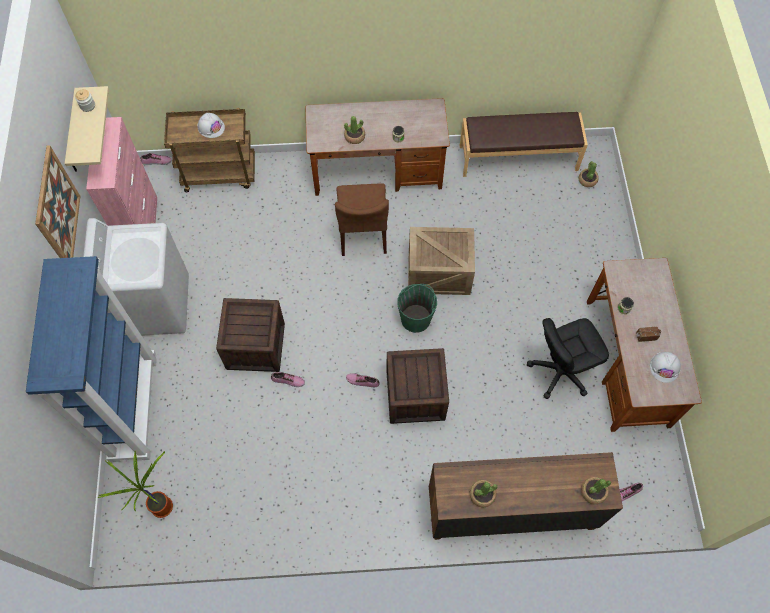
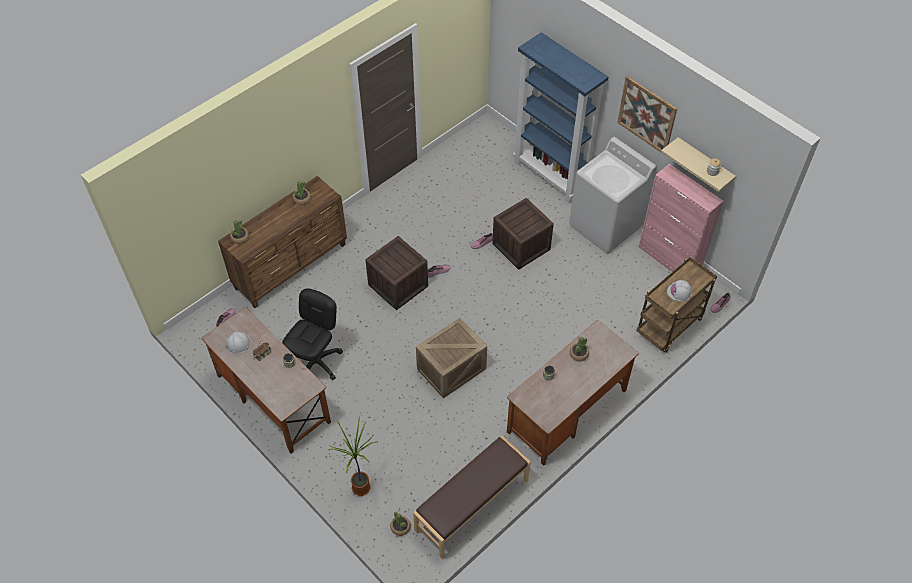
camera: 140 degrees right, 10 degrees down
potted plant [97,451,173,518] -> potted plant moved to [328,417,378,496]
brown chair [335,183,389,256] -> none
green bucket [397,284,437,333] -> none

